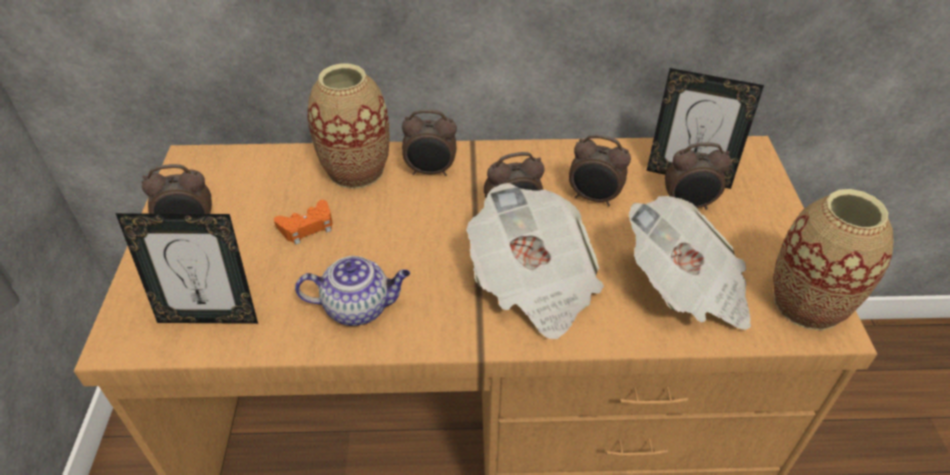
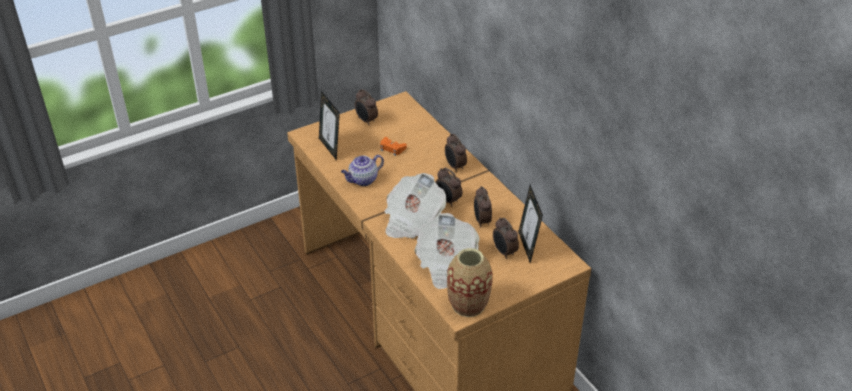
camera: 60 degrees right, 5 degrees down
teapot [295,256,410,326] -> teapot turned 90 degrees clockwise [341,155,384,186]
vase [308,64,390,189] -> none

